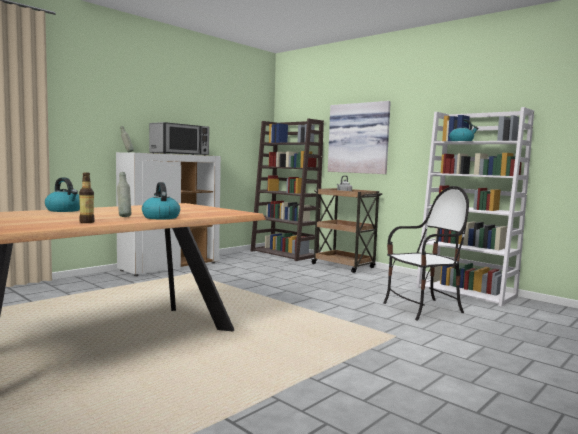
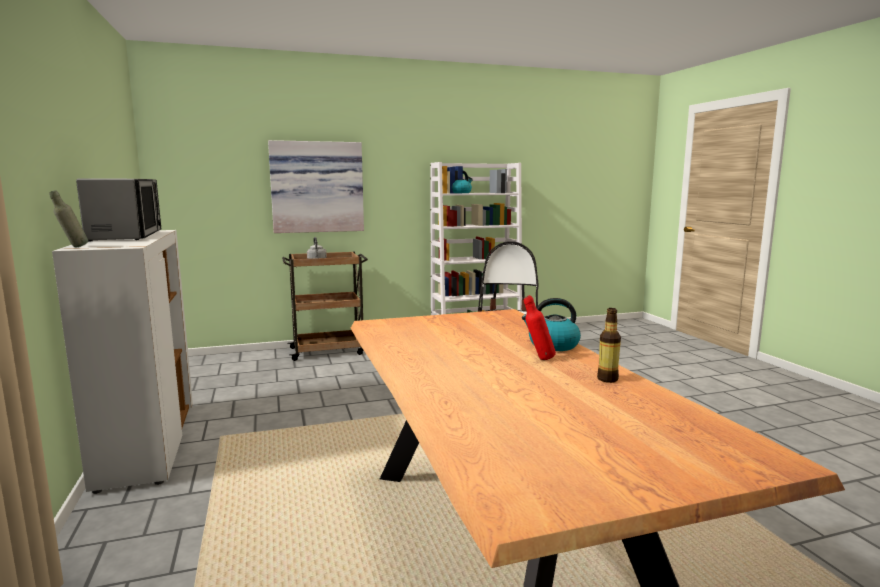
camera: 60 degrees left, 5 degrees up
kettle [45,177,80,212] -> none
grey bottle [117,172,131,217] -> red bottle [524,295,556,360]
brown bookcase [251,119,324,261] -> none

